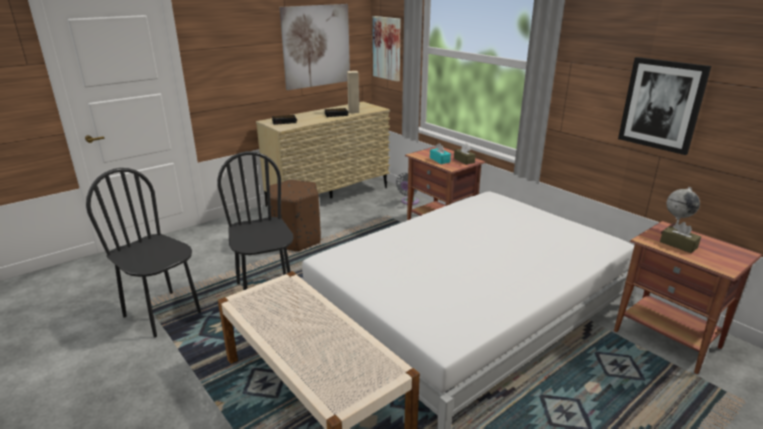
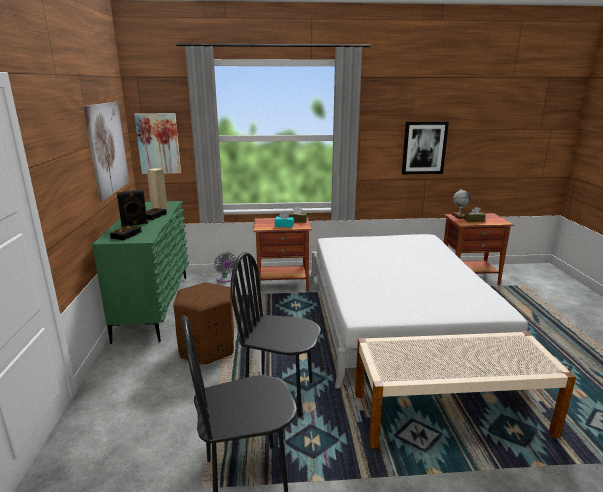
camera: 55 degrees left, 5 degrees down
beige dresser [256,102,390,207] -> green dresser [92,201,189,344]
none -> black speaker [117,189,148,227]

